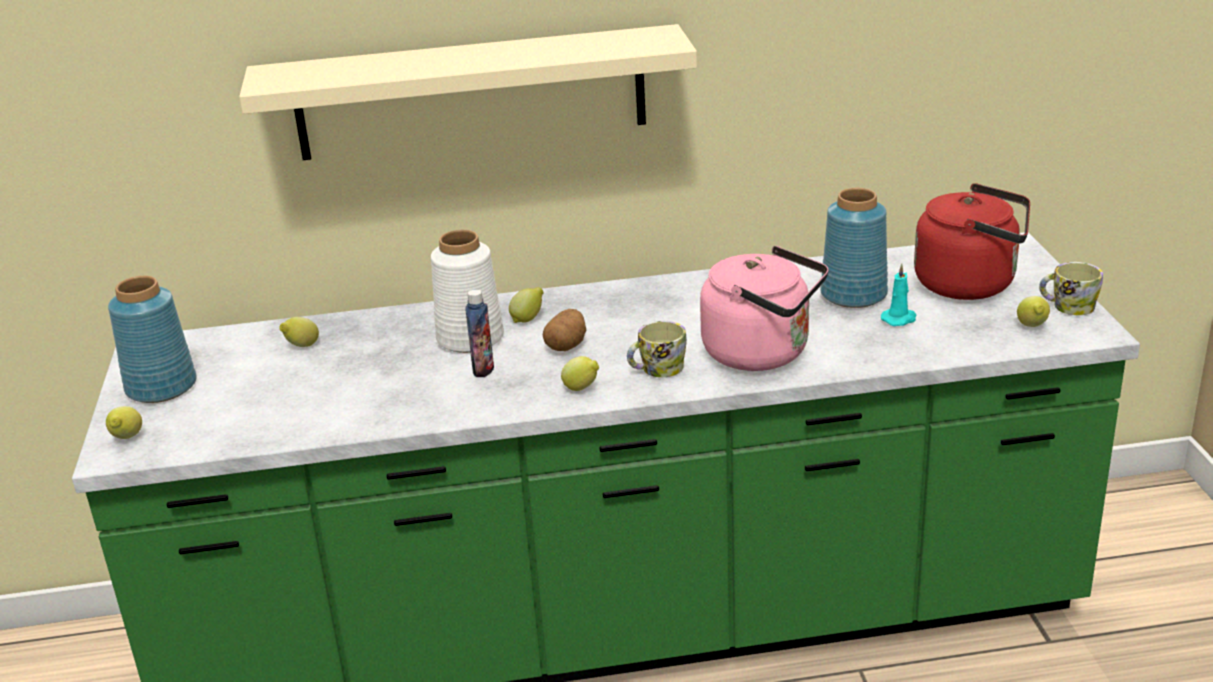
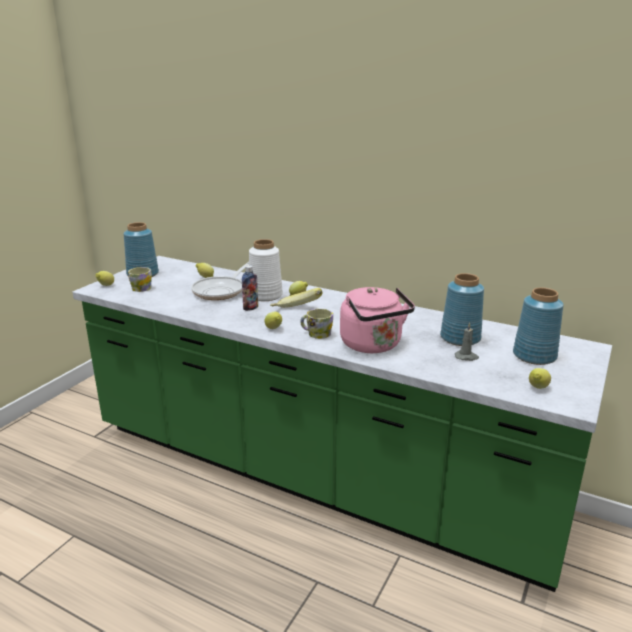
camera: 35 degrees right, 5 degrees down
beige shelf [239,24,697,160] -> none
potato [543,309,586,351] -> banana [270,288,323,308]
turquoise candle [881,264,917,326] -> grey candle [455,322,479,361]
red kettle [914,183,1030,300] -> blue vase [513,287,564,365]
mug [1039,262,1103,315] -> mug moved to [128,267,152,292]
none -> frying pan [191,262,249,300]

